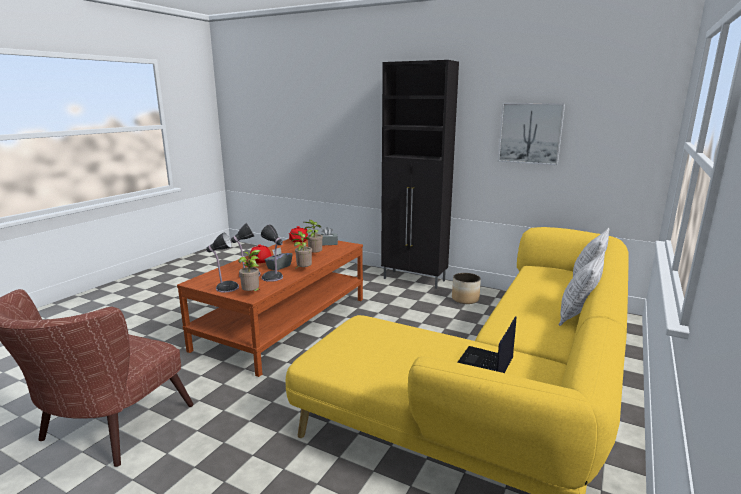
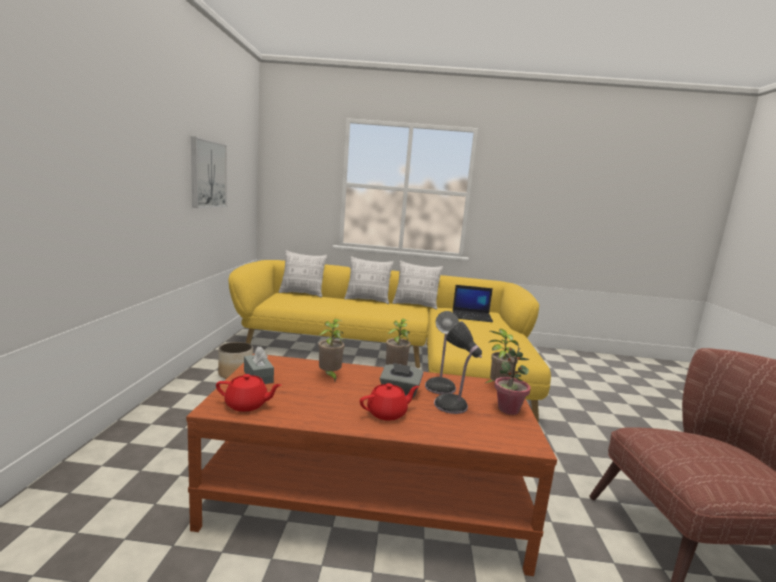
camera: 115 degrees left, 5 degrees down
table lamp [206,232,239,292] -> potted plant [494,345,531,415]
black cabinet [381,60,459,289] -> none
none -> pillow [393,261,443,310]

